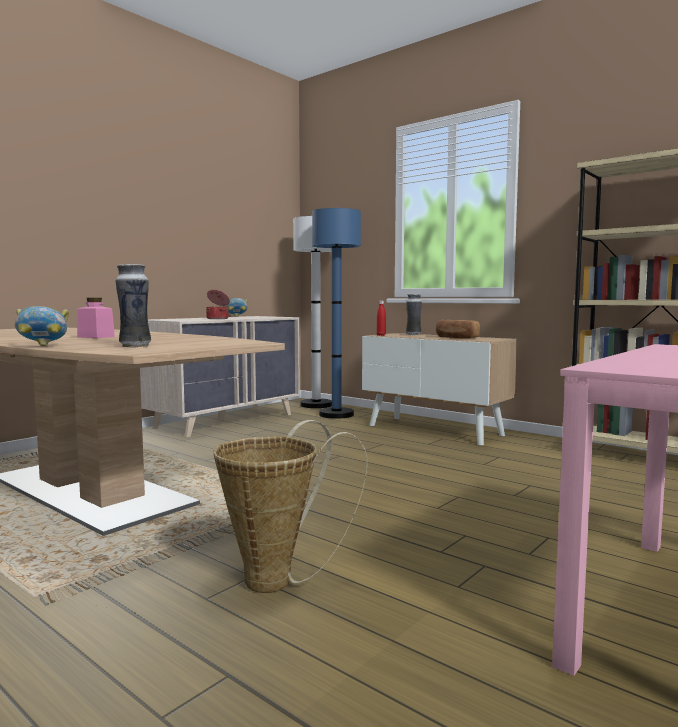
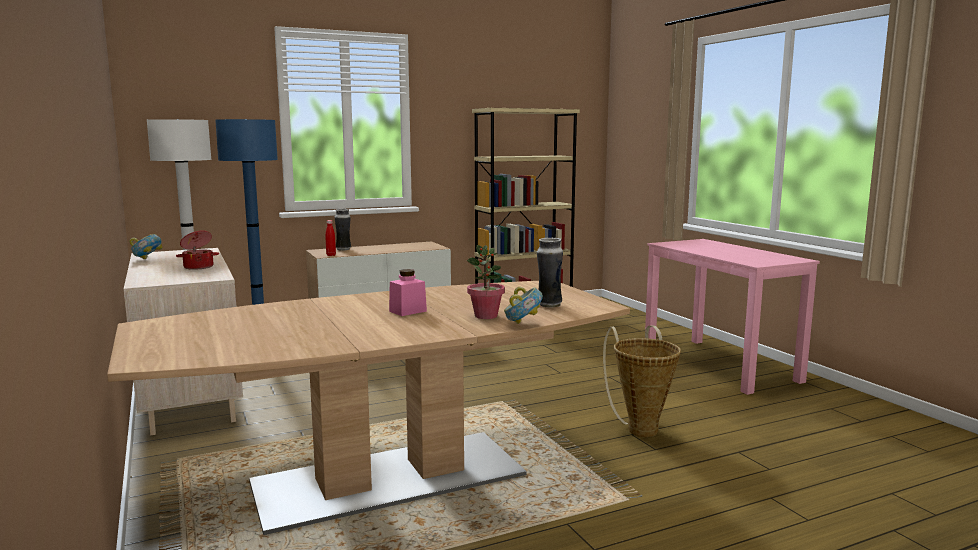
camera: 65 degrees left, 5 degrees up
bread [436,320,480,339] -> none
none -> potted plant [467,245,505,319]

